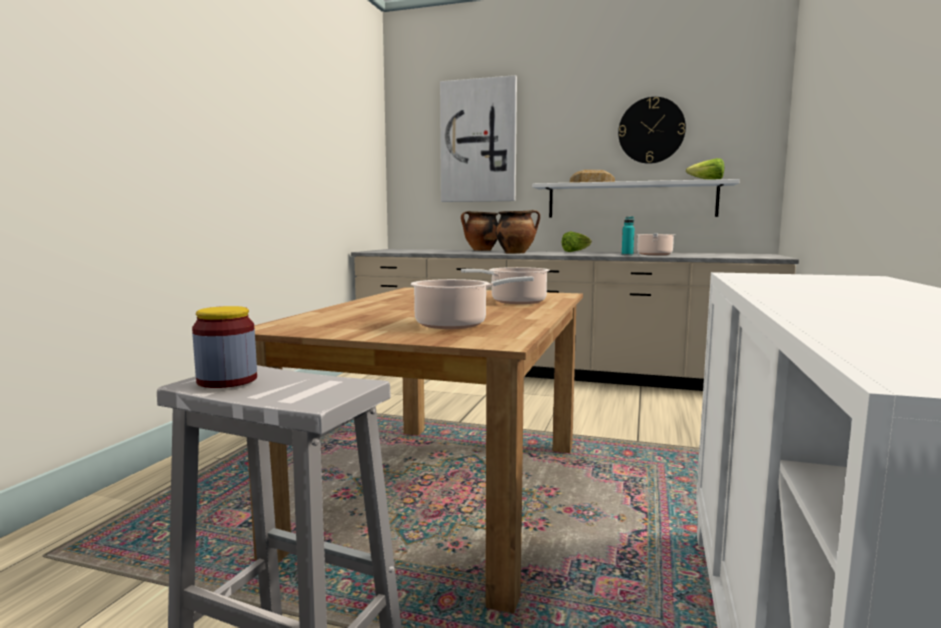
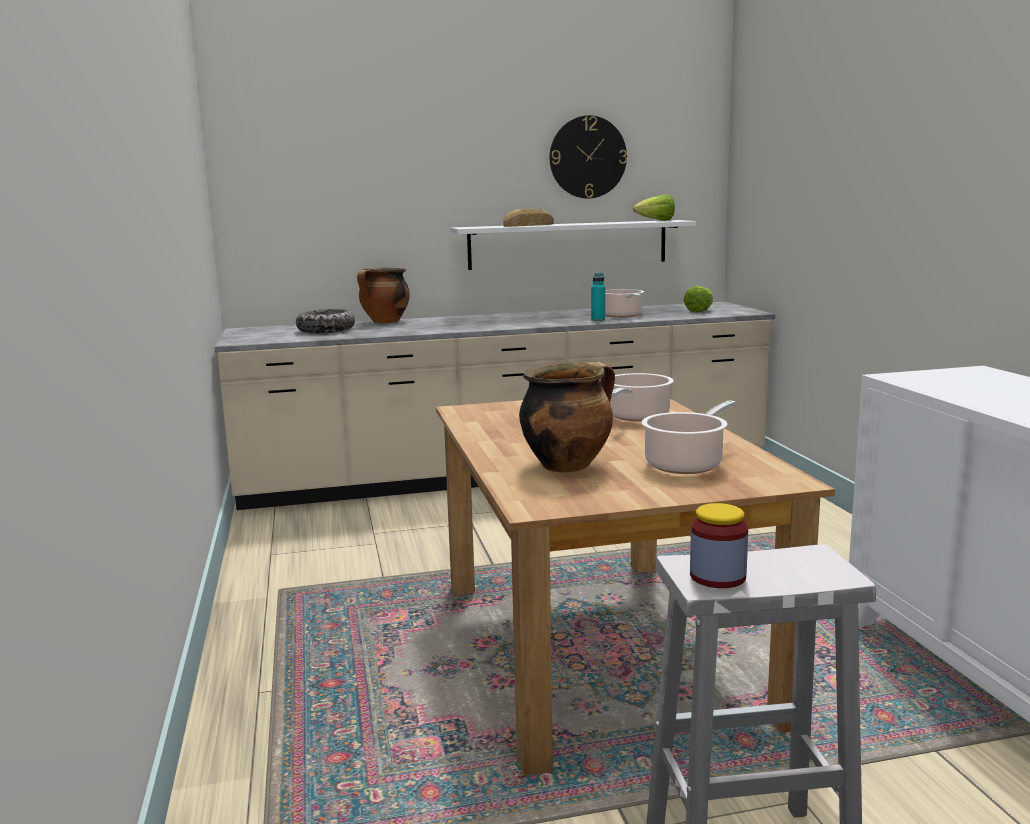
camera: 30 degrees left, 5 degrees up
picture [440,75,517,202] -> none
cooking pot [496,210,540,254] -> cooking pot moved to [519,362,615,472]
lettuce [561,231,592,252] -> lettuce moved to [683,286,713,312]
none -> bowl [296,309,355,333]

